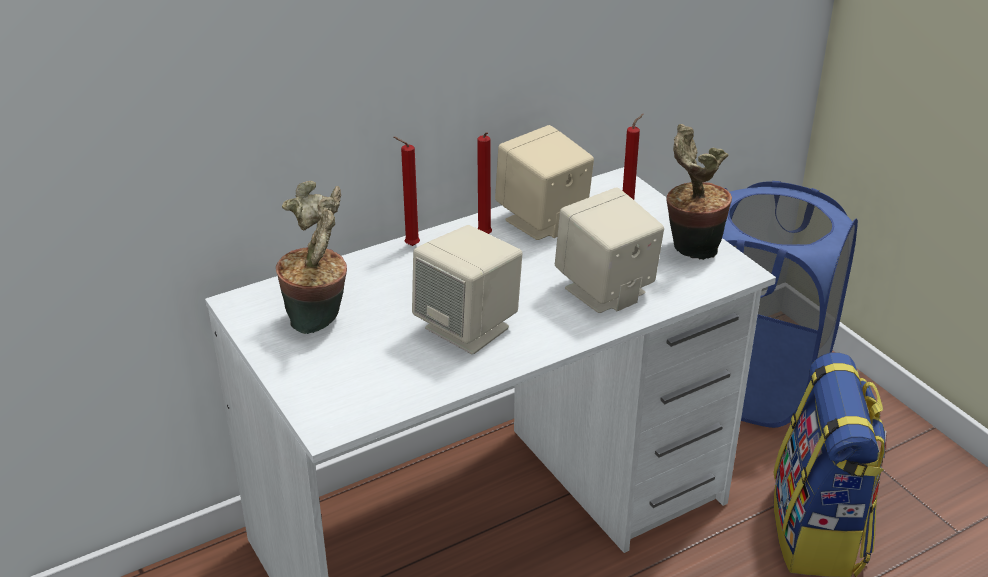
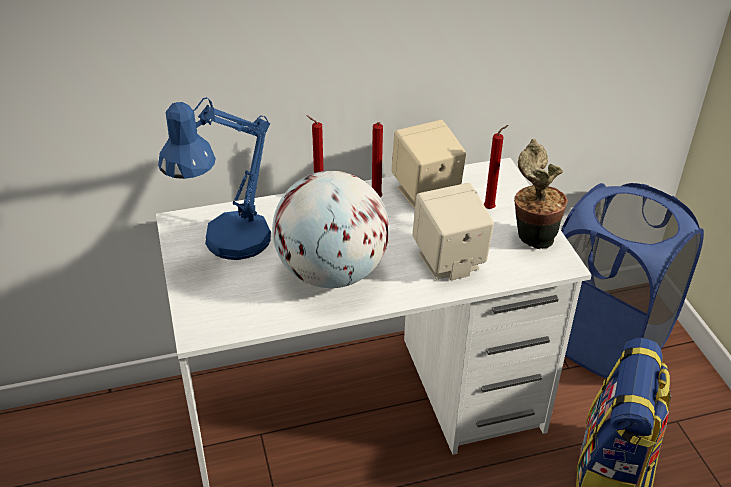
camera: 15 degrees right, 5 degrees up
potted plant [276,181,347,334] -> blue table lamp [158,97,271,260]
beige speaker [412,225,523,355] -> globe [272,171,390,288]

